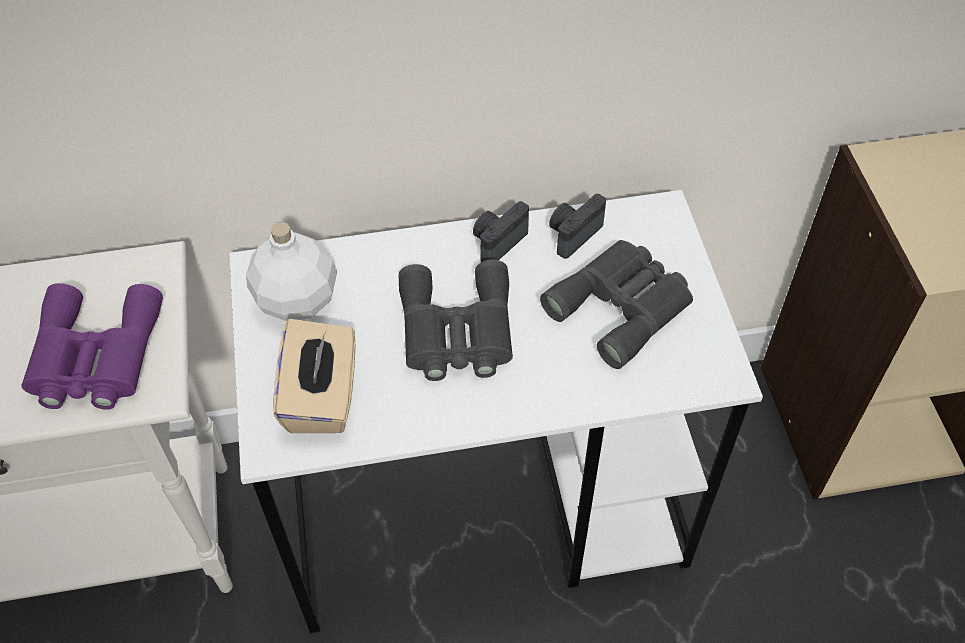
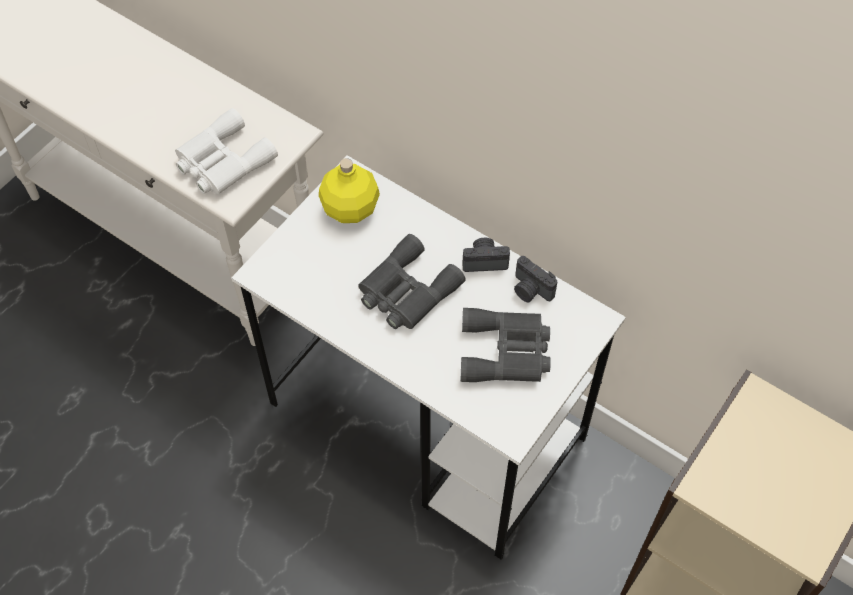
camera: 45 degrees right, 5 degrees up
purple binoculars [21,283,163,410] -> white binoculars [175,108,278,195]
white bottle [246,222,337,321] -> yellow bottle [319,158,380,223]
beige tissue box [273,319,355,433] -> none
camera [549,194,606,259] -> camera turned 135 degrees counterclockwise [514,256,557,302]

